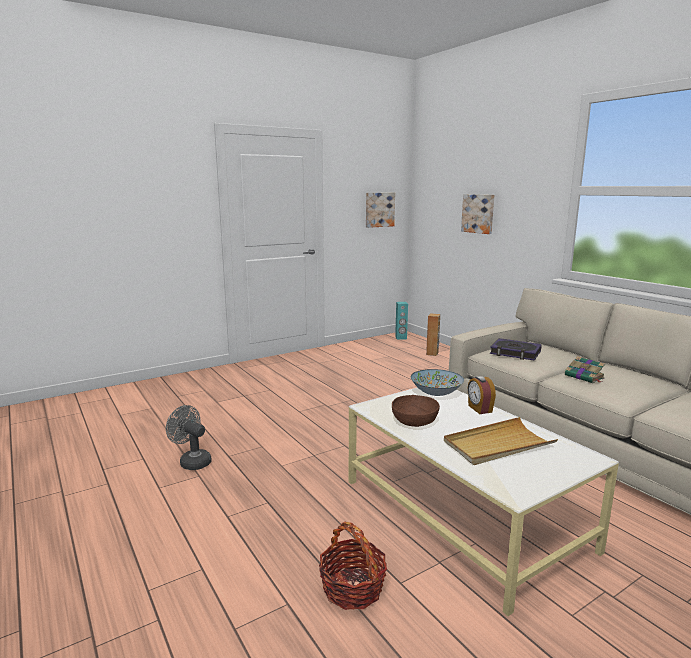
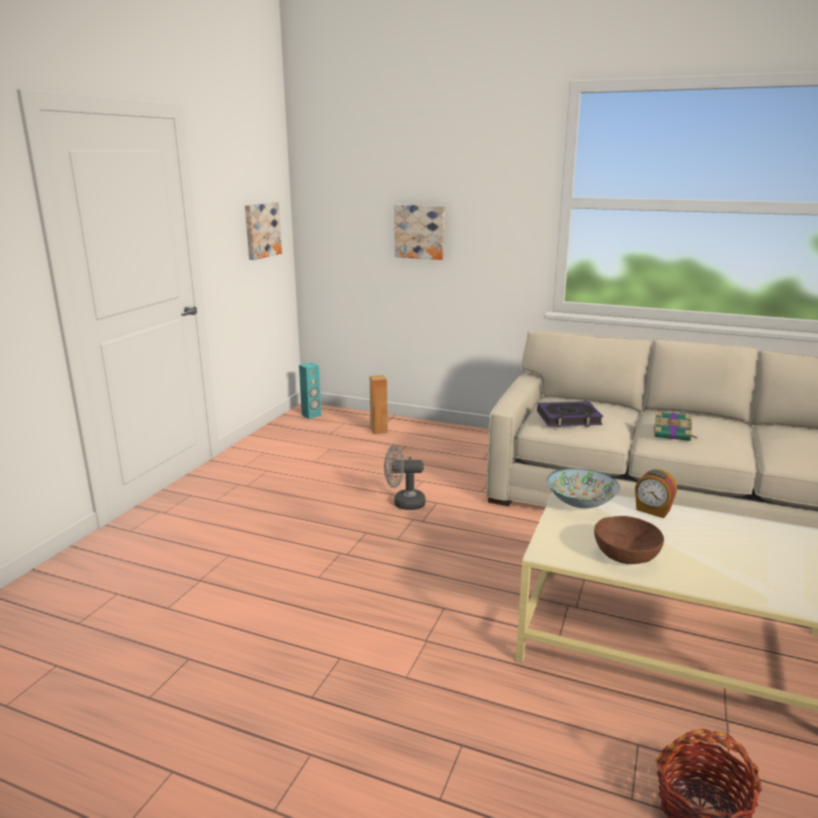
camera: 35 degrees left, 5 degrees up
grey fan [166,405,212,470] -> grey fan moved to [384,446,426,510]
beige tray [444,417,558,465] -> none

